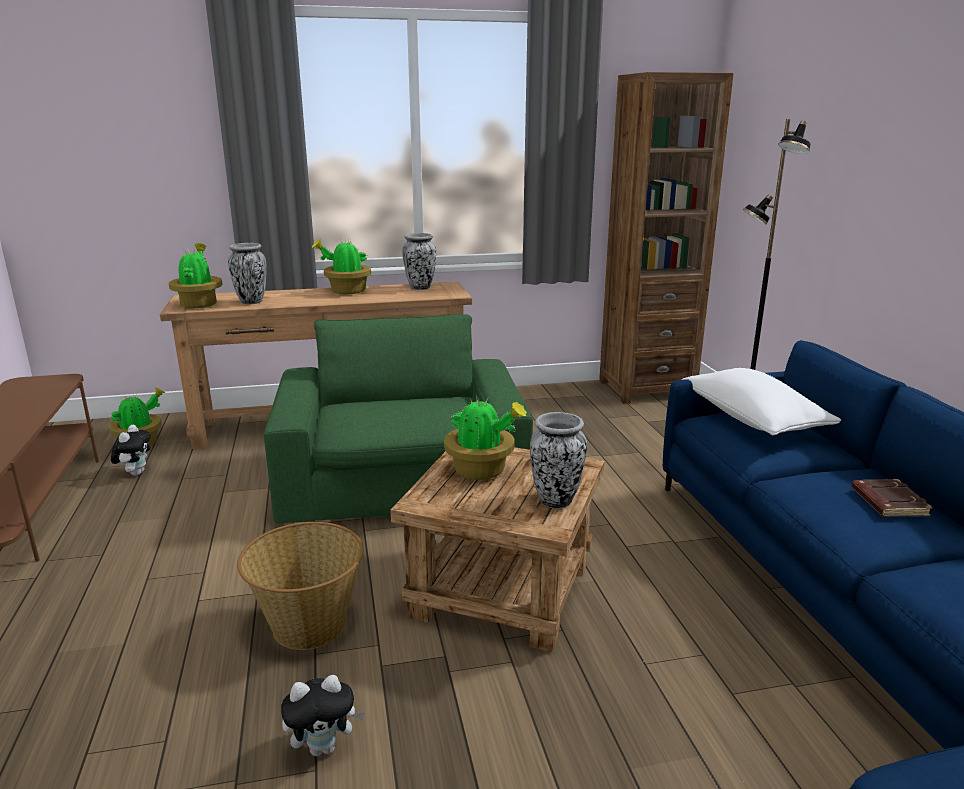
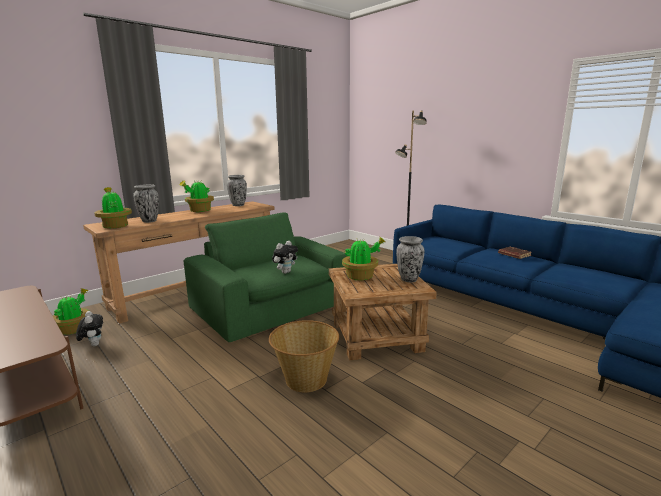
camera: 30 degrees left, 5 degrees down
plush toy [281,675,365,756] -> plush toy moved to [272,241,298,274]
brown bookcase [599,72,734,404] -> none
white pillow [681,368,841,436] -> none

